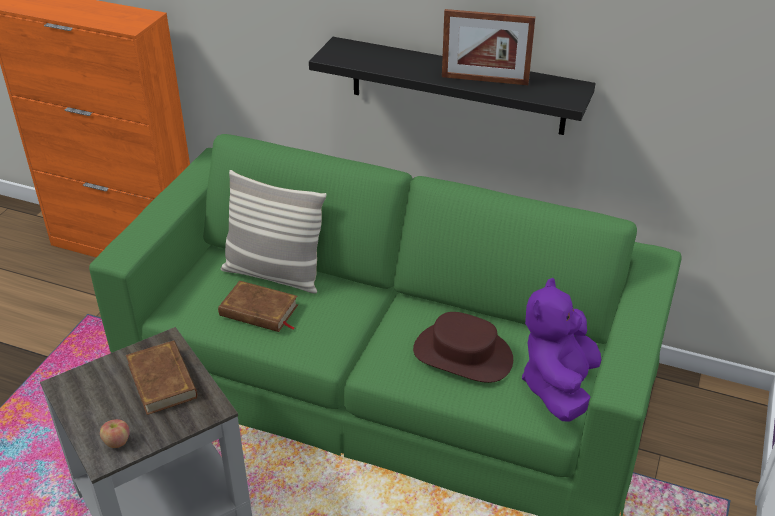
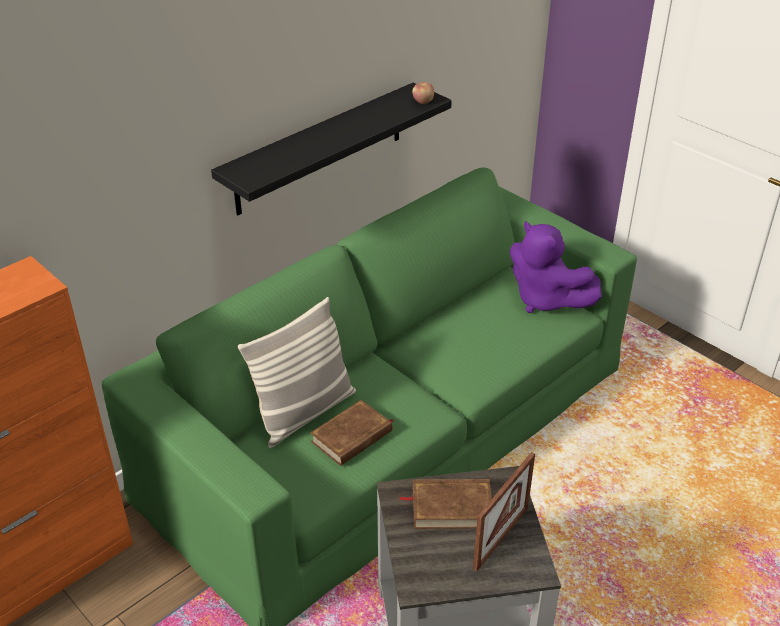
camera: 65 degrees left, 0 degrees up
apple [100,419,130,448] -> apple moved to [412,82,434,104]
brown hat [413,312,513,383] -> none
picture frame [442,9,535,85] -> picture frame moved to [473,452,535,572]

